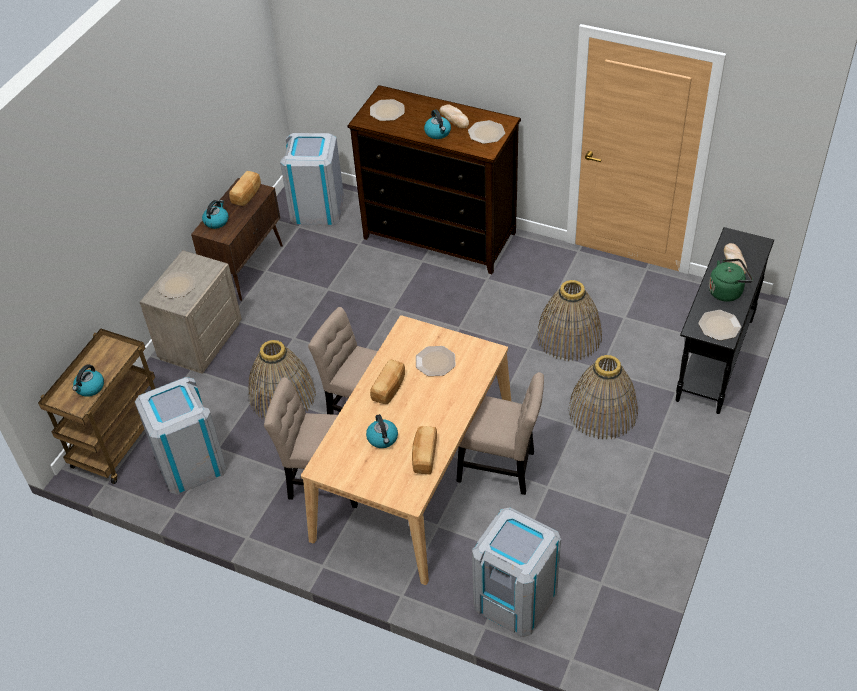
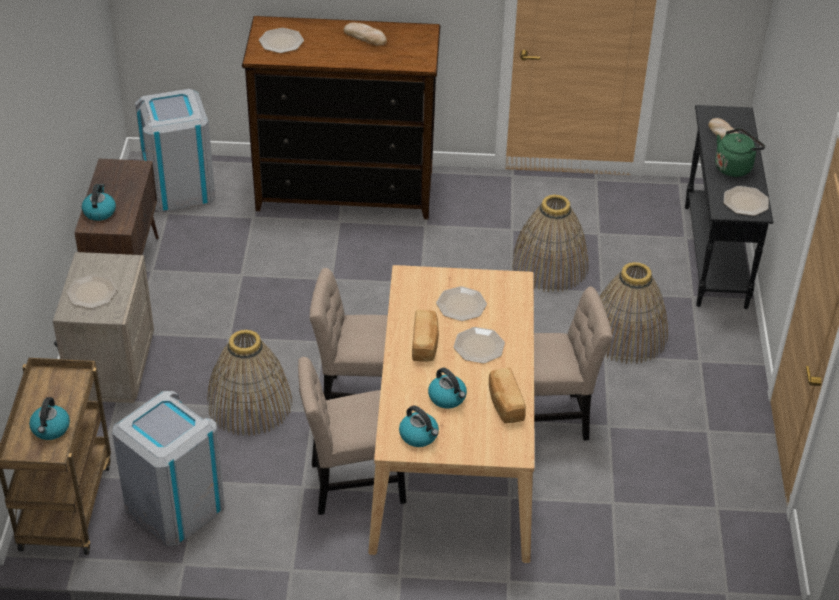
camera: 25 degrees left, 5 degrees down
bread [229,171,261,206] -> none
kettle [424,109,451,139] -> kettle moved to [399,406,439,447]
plate [468,120,505,144] -> plate moved to [454,327,505,363]
grey trash can [472,507,561,637] -> none

